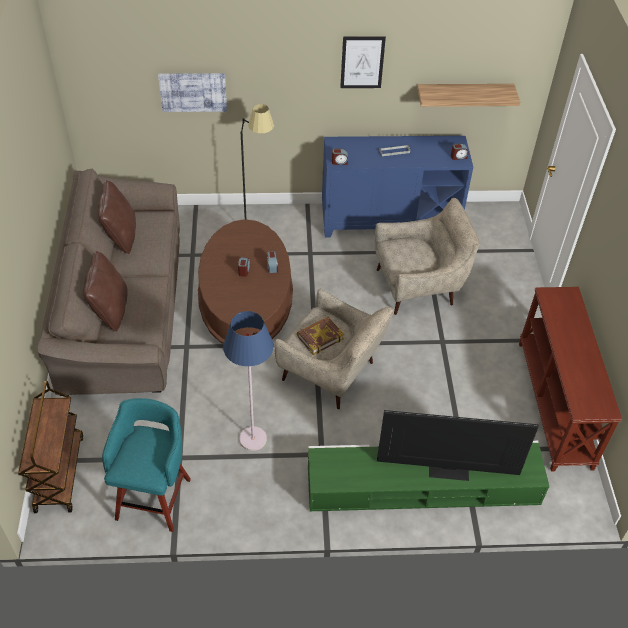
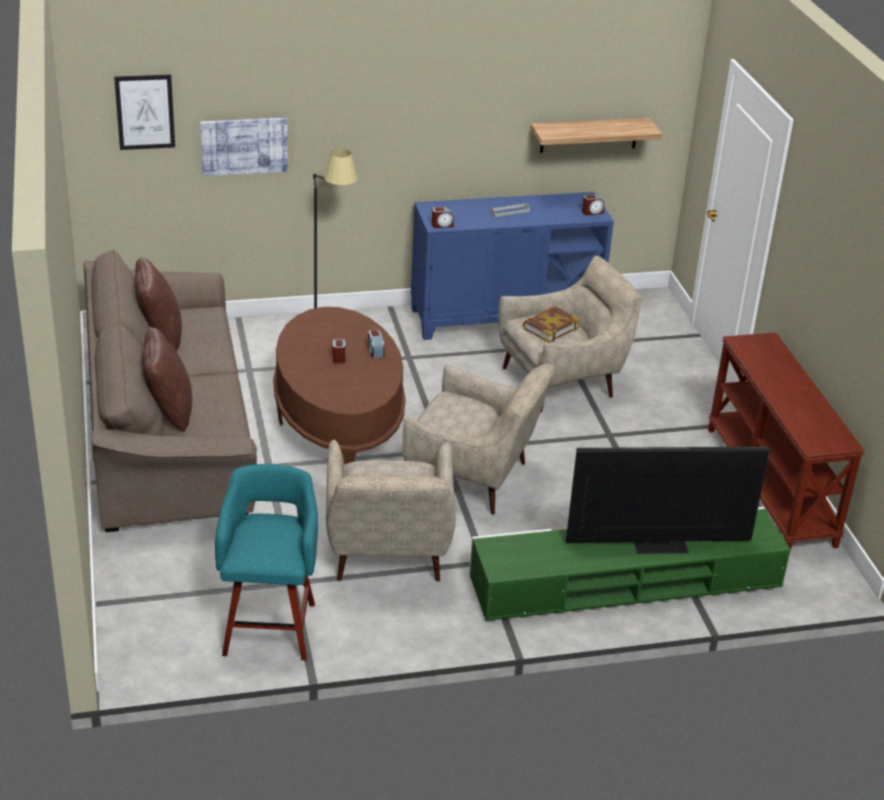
camera: 10 degrees left, 15 degrees down
brown cart [18,381,83,513] -> none
blue floor lamp [223,311,274,451] -> beige armchair [326,440,456,582]
book [297,317,344,355] -> book moved to [523,306,580,343]
picture [340,36,386,88] -> picture moved to [114,74,175,150]

